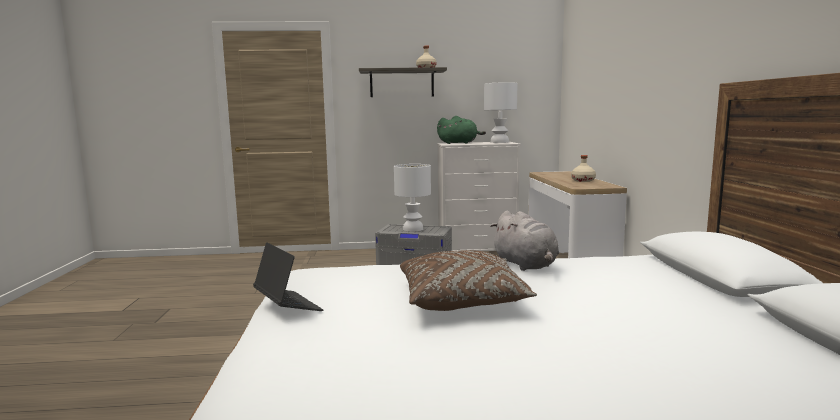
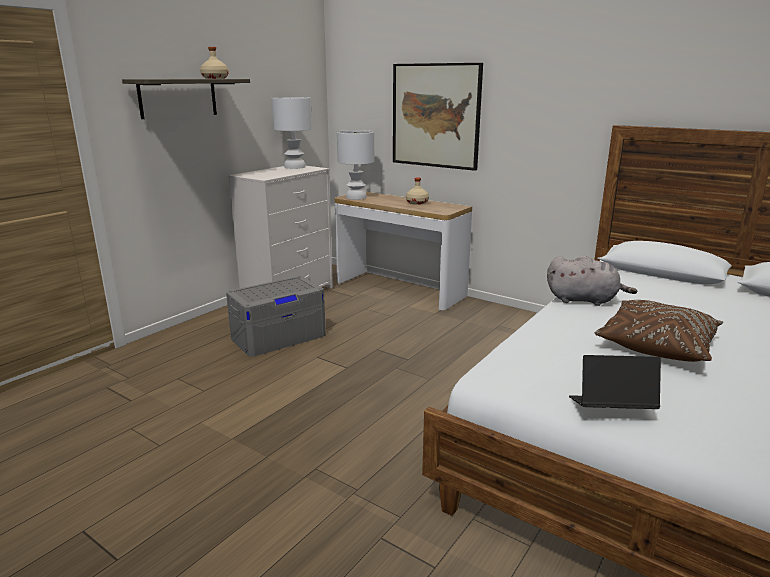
camera: 50 degrees left, 10 degrees up
white table lamp [394,164,431,232] -> white table lamp moved to [337,130,374,200]
green plush toy [437,116,486,144] -> none
none -> picture [393,63,483,171]

